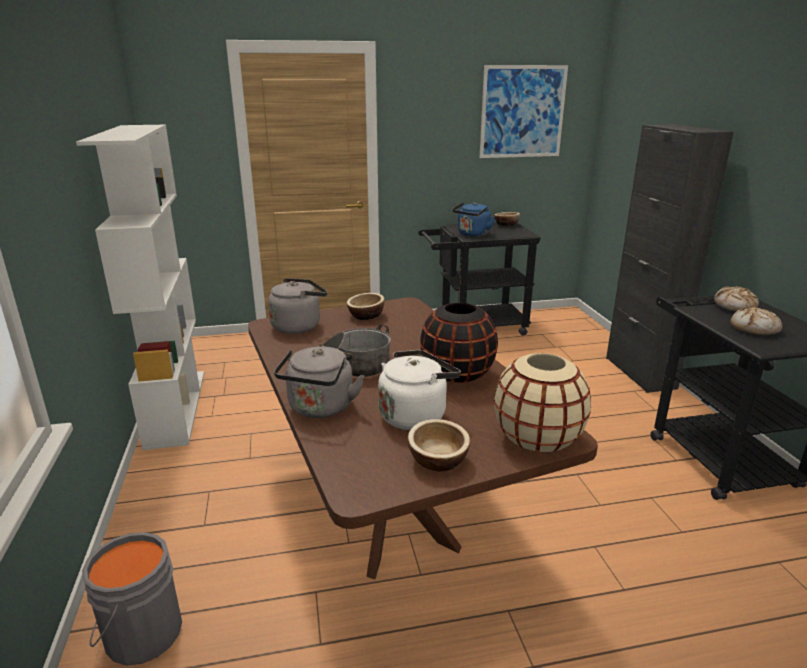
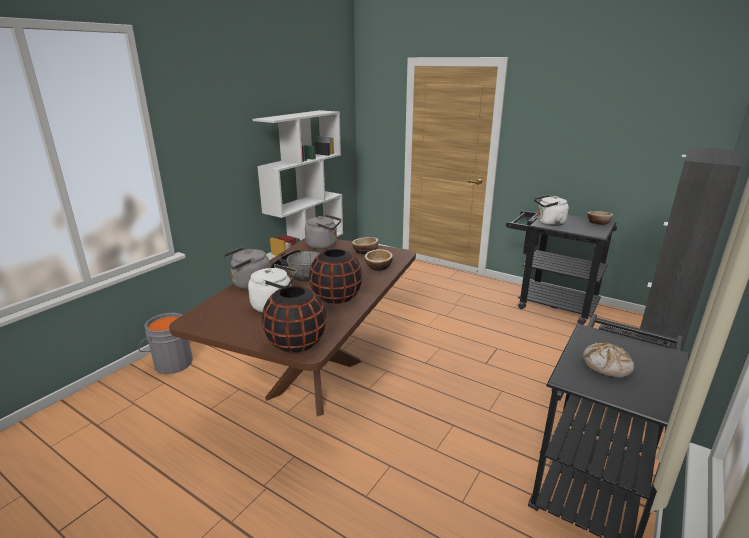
camera: 45 degrees right, 0 degrees up
bowl [408,419,470,472] -> bowl moved to [365,249,393,271]
blue kettle [452,202,495,237] -> white kettle [534,194,569,226]
picture [480,65,568,158] -> none
beige vase [494,353,591,452] -> black vase [262,286,326,353]
bread [714,286,759,312] -> none

